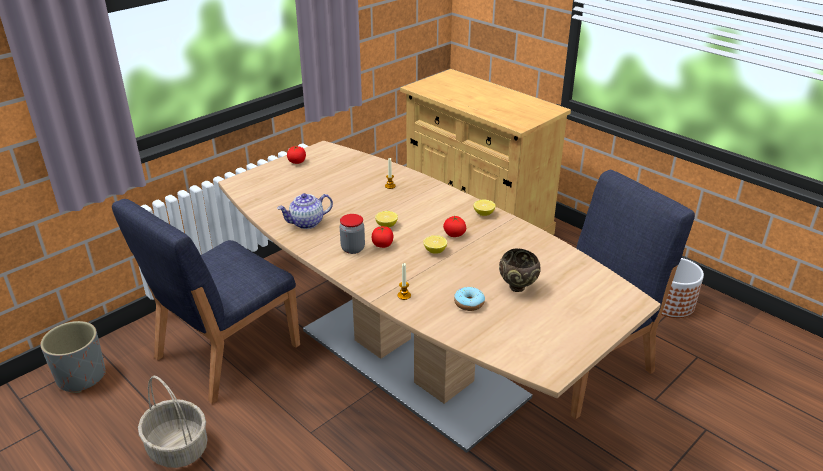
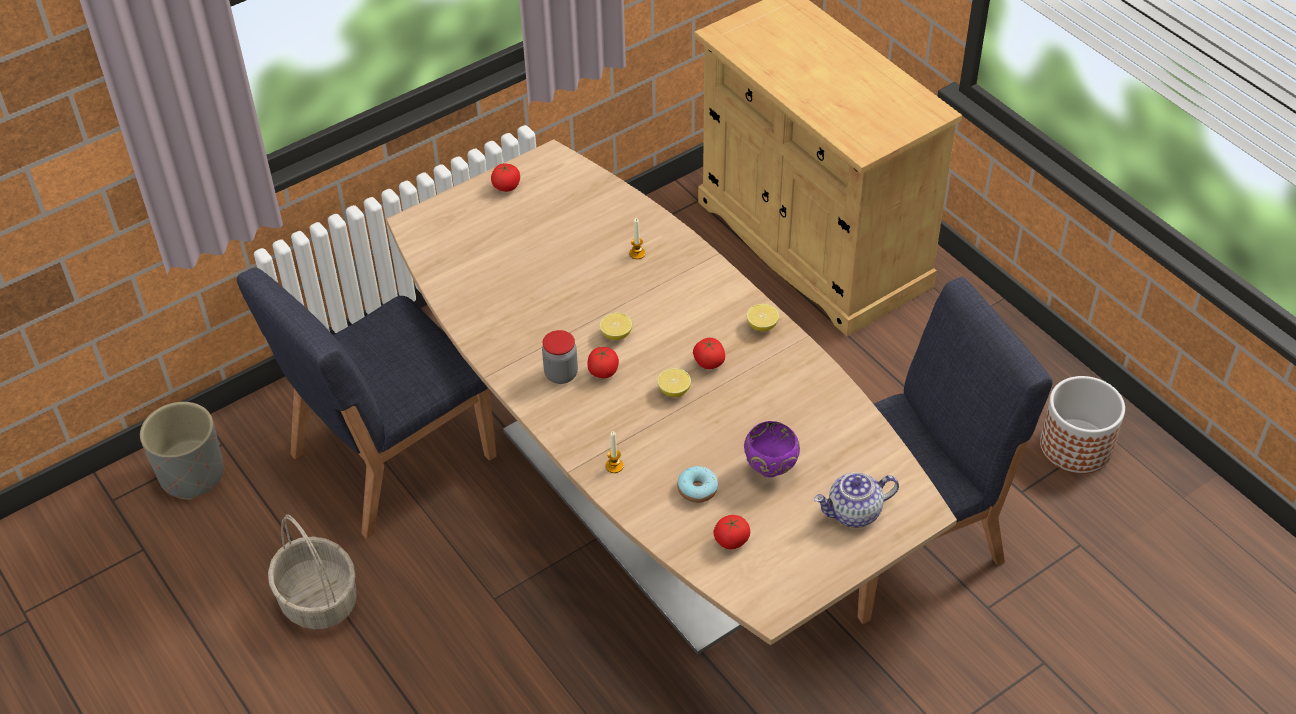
camera: 10 degrees right, 15 degrees up
teapot [277,193,333,229] -> teapot moved to [814,472,899,528]
brown bowl [499,249,541,292] -> purple bowl [744,421,800,477]
none -> tomato [713,515,750,549]

